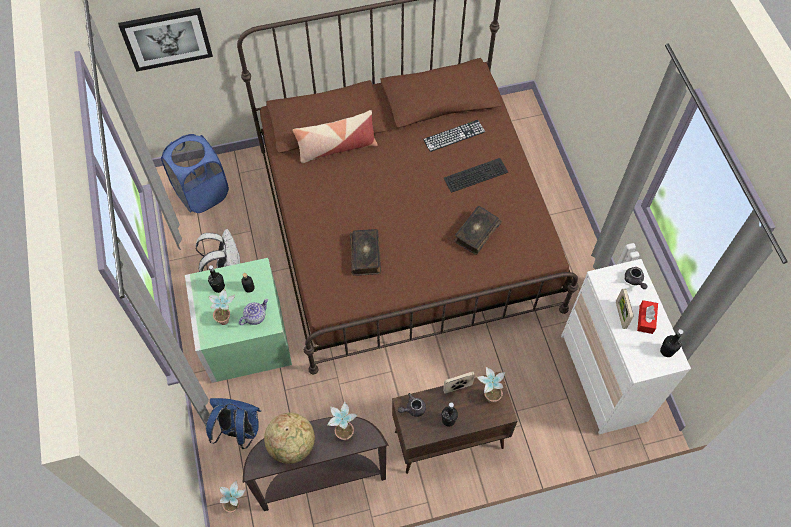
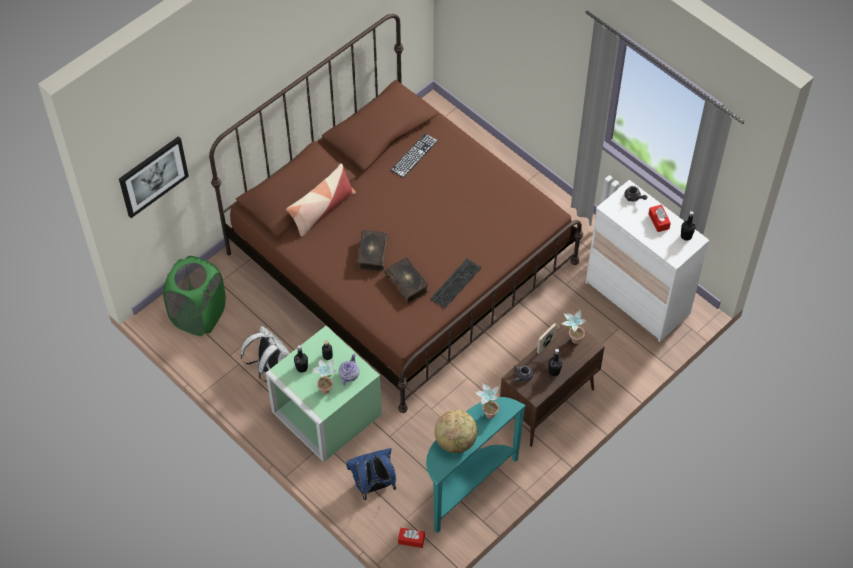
camera: 30 degrees left, 5 degrees down
blue laundry basket [161,134,229,213] -> green laundry basket [163,256,226,336]
potted plant [220,480,245,512] -> red tissue box [398,528,425,548]
brown console table [243,416,389,511] -> turquoise console table [426,397,526,533]
keyboard [444,158,508,193] -> keyboard moved to [430,259,482,309]
book [454,206,502,255] -> book moved to [357,230,388,271]
picture frame [616,288,633,329] -> none

